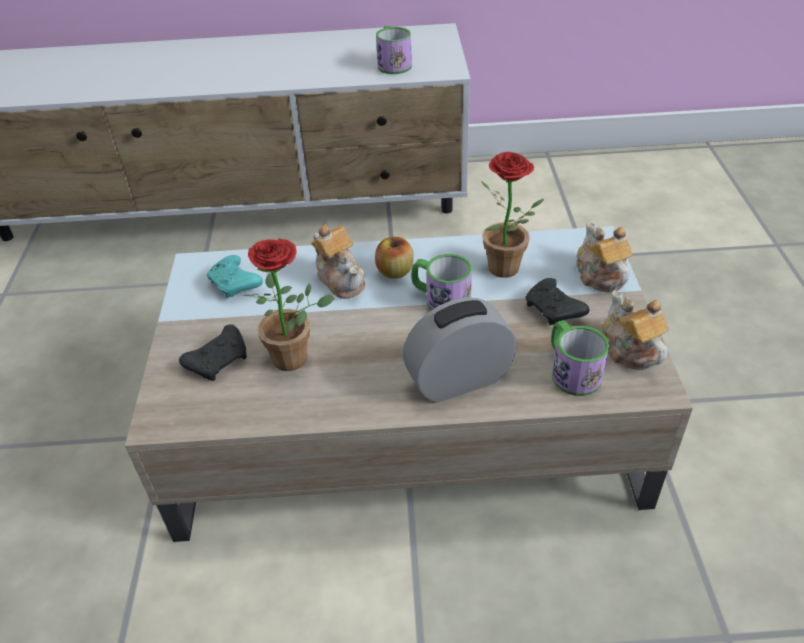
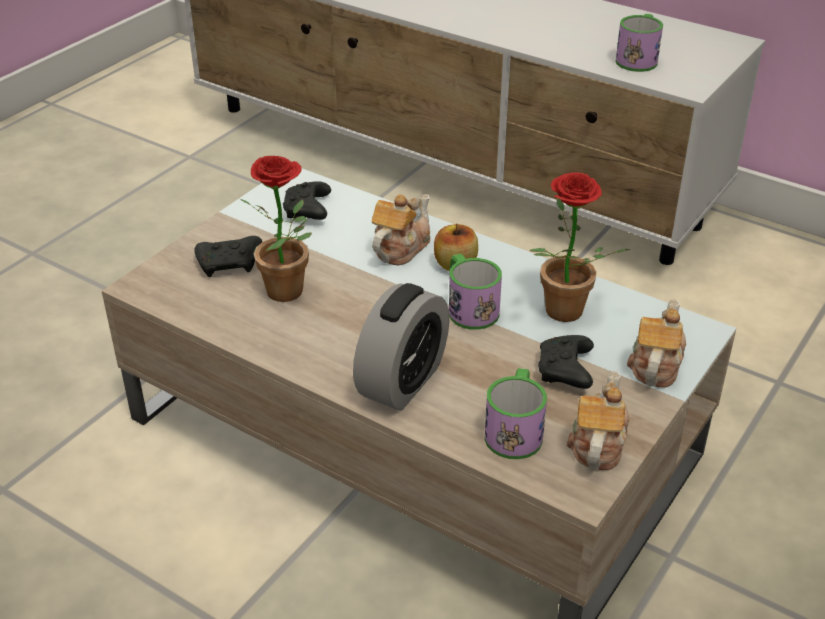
camera: 35 degrees right, 5 degrees down
turquoise game controller [207,255,263,298] -> black game controller [283,181,331,220]
teapot [311,225,365,299] -> teapot turned 150 degrees counterclockwise [372,194,430,265]
alarm clock [403,298,517,403] -> alarm clock turned 105 degrees clockwise [353,283,449,410]

